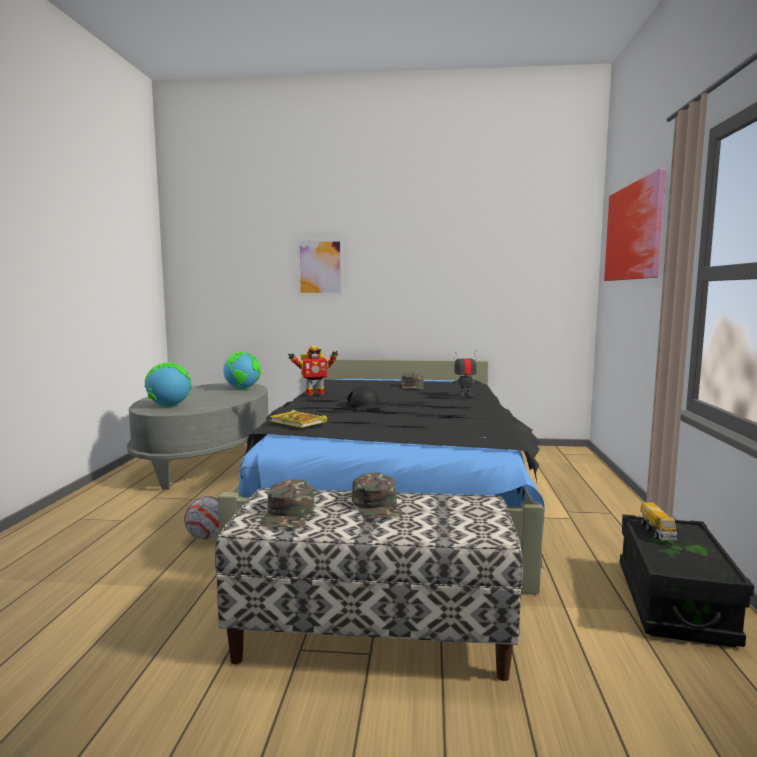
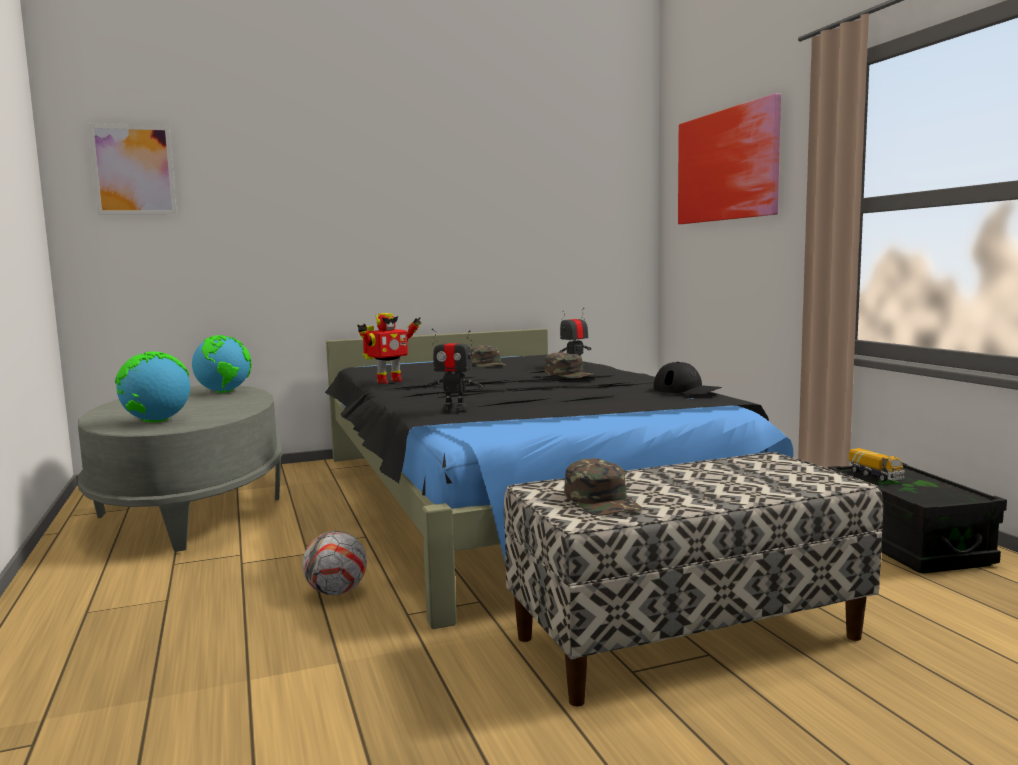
camera: 25 degrees left, 0 degrees up
book [270,410,327,428] -> toy robot [426,328,483,411]
picture [297,239,343,295] -> picture moved to [89,124,177,214]
black cap [346,386,385,411] -> black cap moved to [653,362,722,395]
green cap [352,472,403,519] -> green cap moved to [545,352,597,379]

